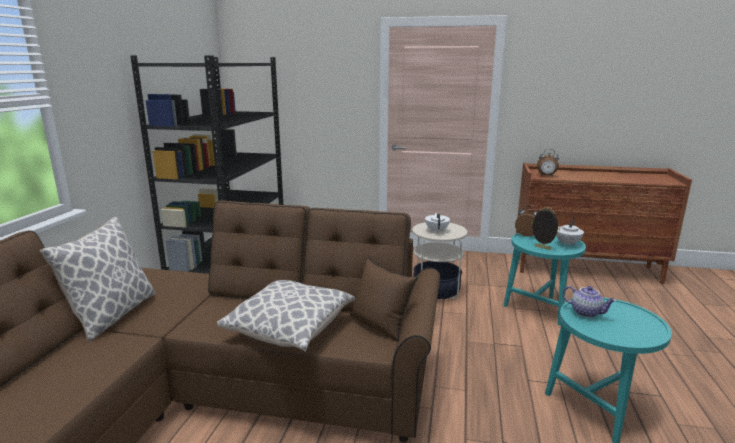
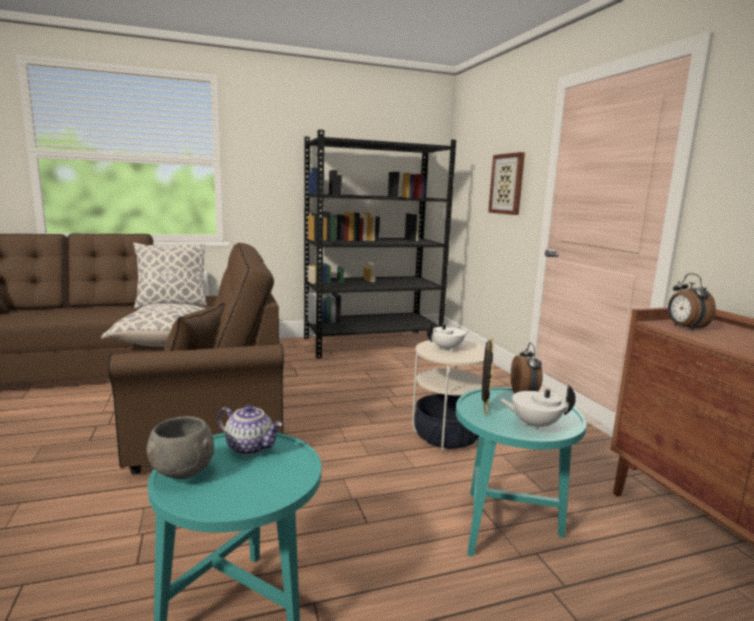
camera: 60 degrees right, 5 degrees down
teapot [563,286,616,317] -> teapot turned 75 degrees counterclockwise [217,405,282,455]
none -> grey bowl [147,416,214,479]
none -> picture [488,152,525,215]

